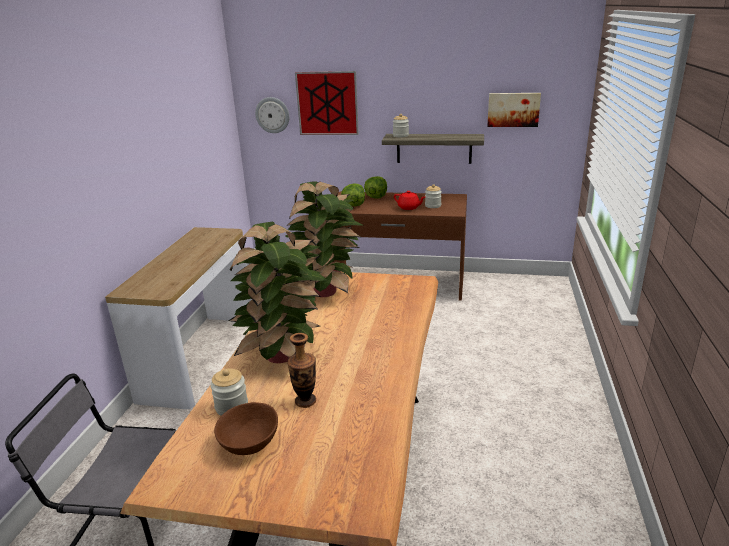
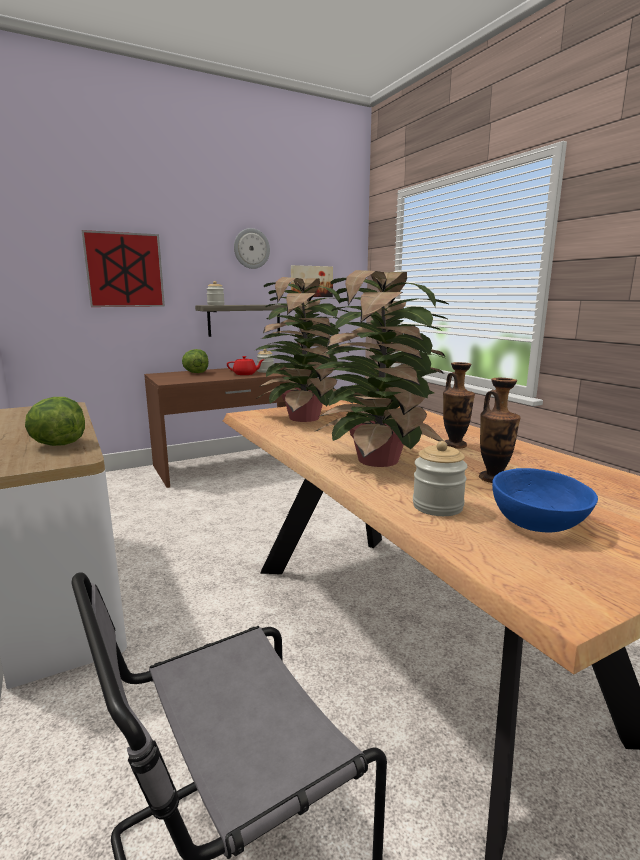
camera: 40 degrees left, 10 degrees down
brown bowl [214,402,278,455] -> blue bowl [492,468,598,532]
wall clock [255,97,289,133] -> wall clock moved to [234,228,270,269]
lettuce [341,183,365,206] -> lettuce moved to [25,397,85,446]
none -> vase [443,362,475,449]

